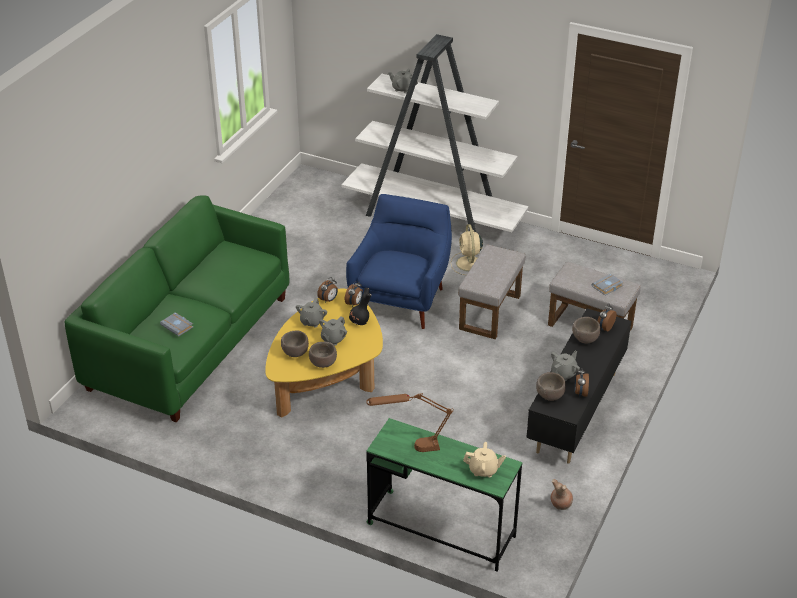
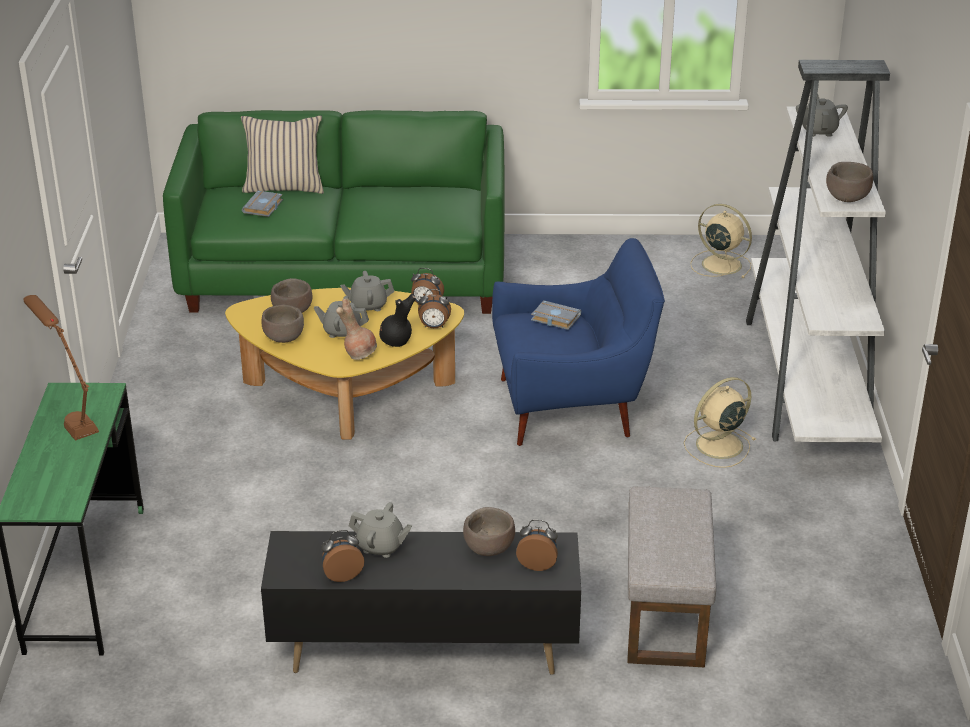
camera: 65 degrees right, 5 degrees down
grey ottoman [458,245,525,339] -> none
beige teapot [463,442,506,477] -> none
brown bowl [536,372,566,401] -> brown bowl moved to [826,162,873,202]
brown vase [551,479,573,510] -> brown vase moved to [336,299,377,360]
grey book [592,274,624,296] -> grey book moved to [531,300,581,330]
none -> beige pillow [241,116,324,194]
none -> beige fan [691,204,752,278]

